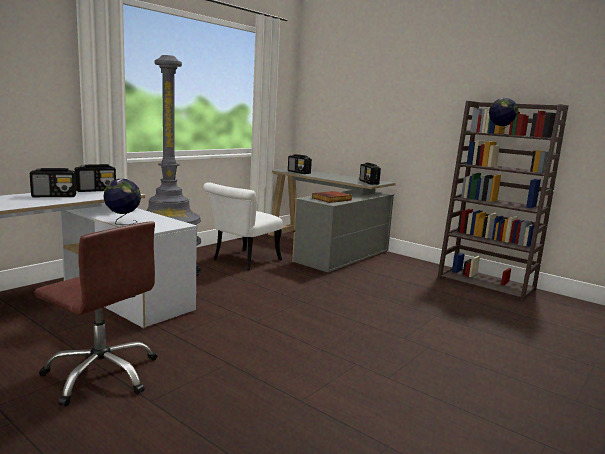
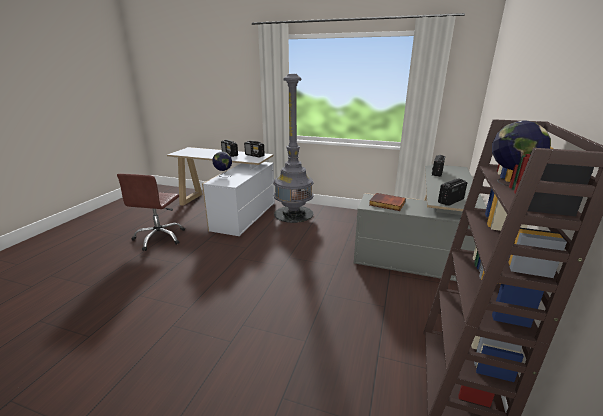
camera: 70 degrees right, 10 degrees up
white chair [203,182,283,270] -> none

